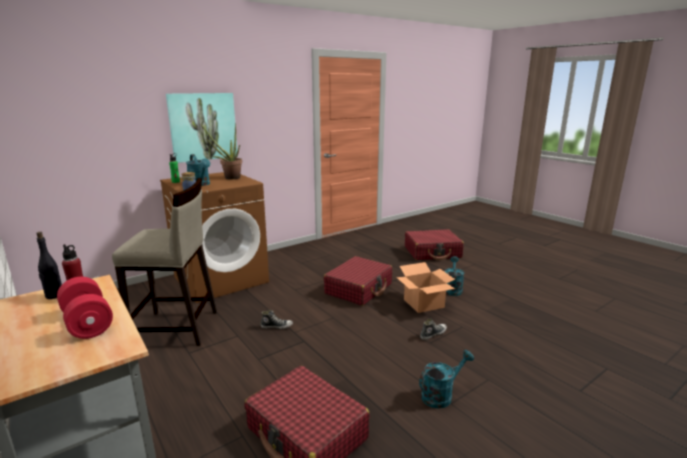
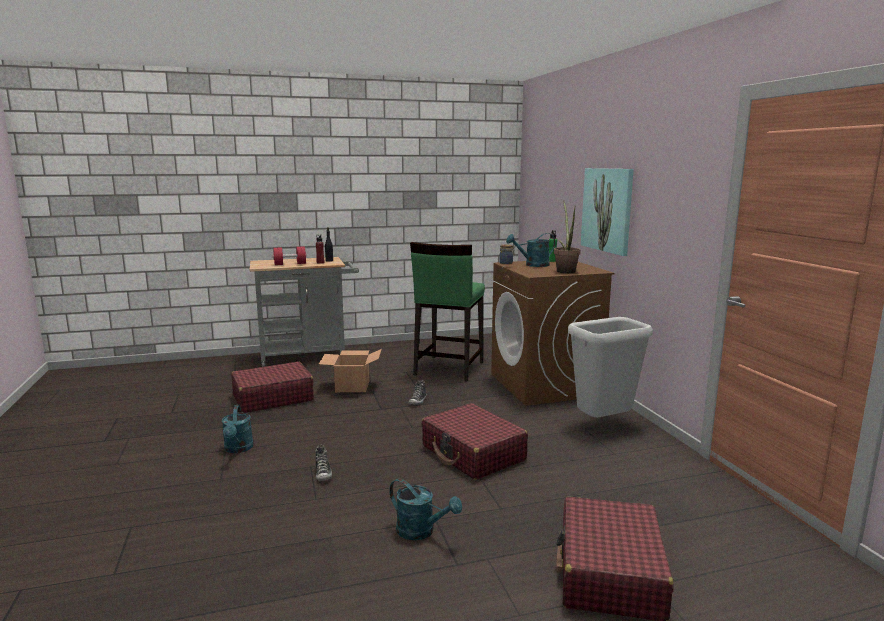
camera: 110 degrees right, 5 degrees down
beige stool [112,178,217,346] -> green stool [410,242,485,381]
cardboard box [396,262,455,313] -> cardboard box moved to [319,349,382,392]
none -> grey trash can [568,317,653,417]

